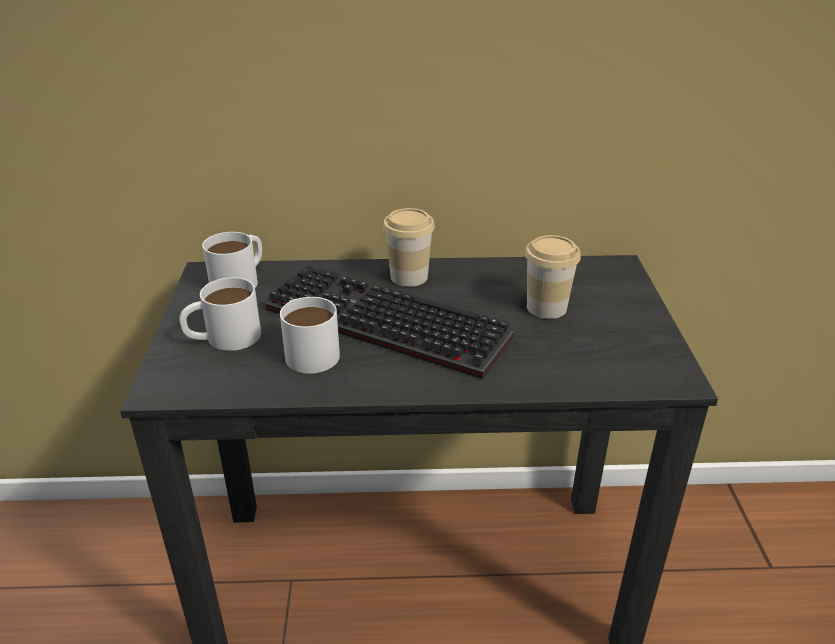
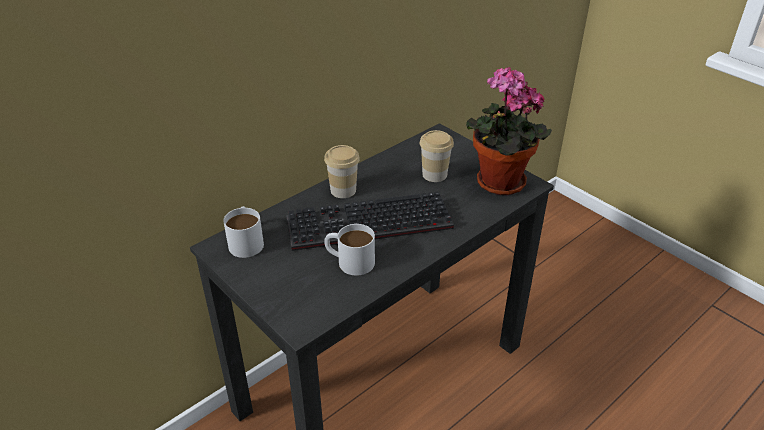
camera: 40 degrees left, 5 degrees up
white mug [179,277,261,351] -> none
none -> potted plant [466,67,552,195]

